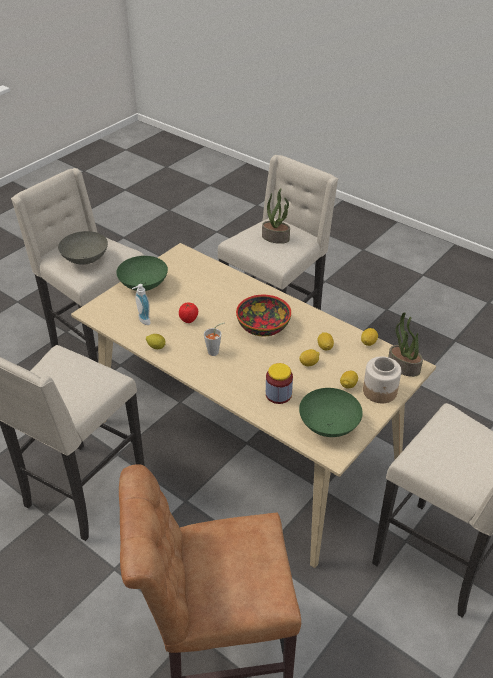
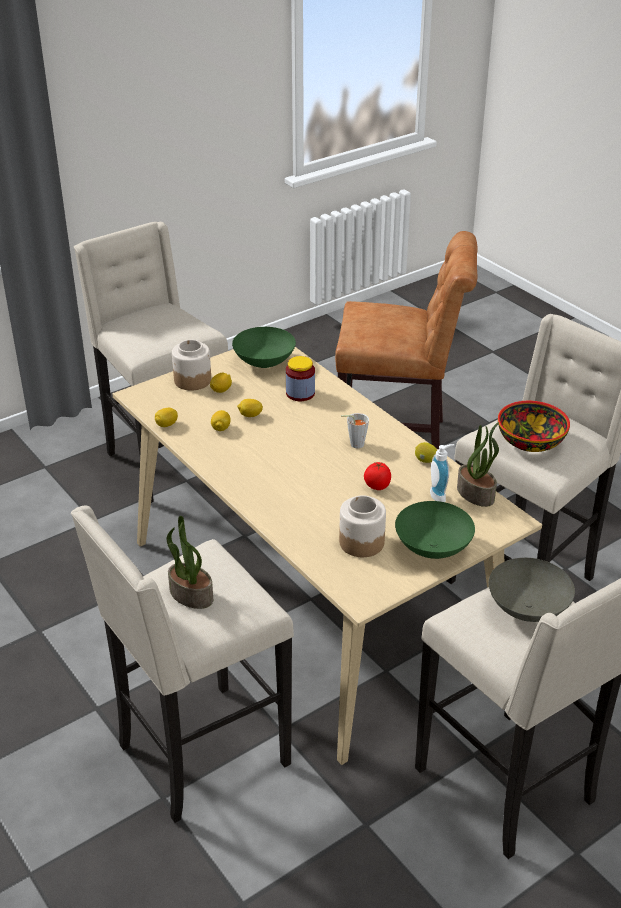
camera: 165 degrees left, 5 degrees down
bowl [236,295,291,336] -> bowl moved to [498,401,570,452]
potted plant [388,312,423,377] -> potted plant moved to [457,422,499,507]
none -> jar [339,495,386,557]

